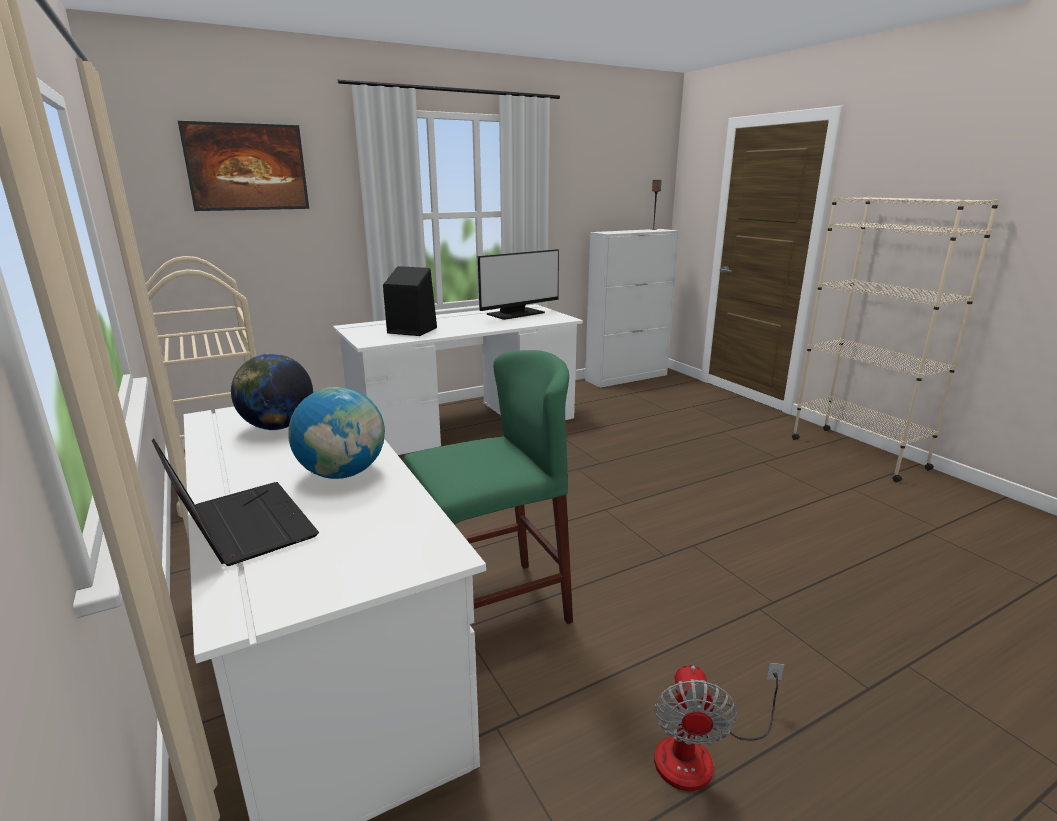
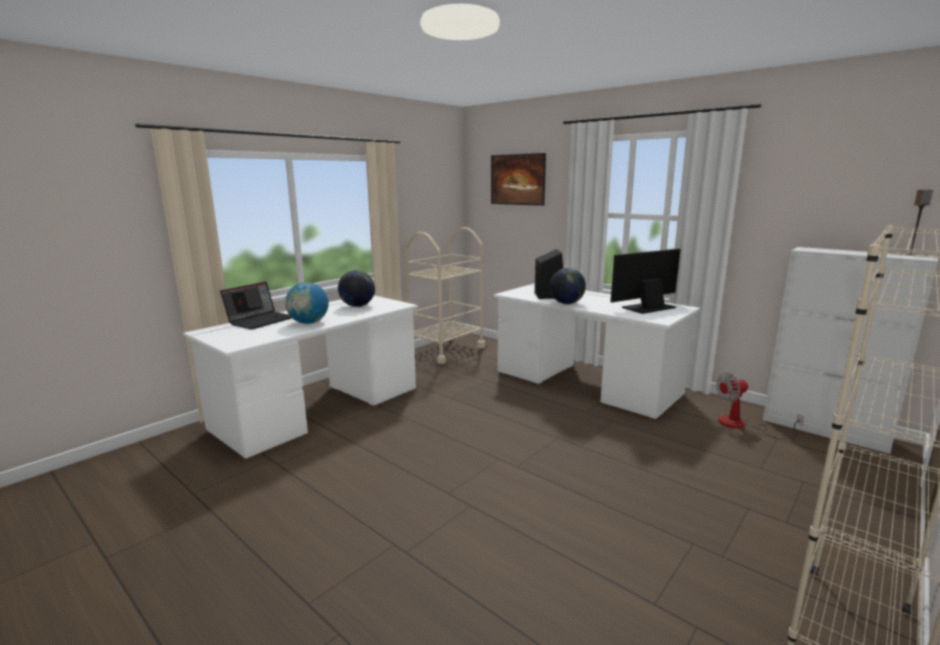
camera: 70 degrees right, 5 degrees down
green stool [403,350,573,624] -> none
monitor [478,249,559,320] -> monitor turned 120 degrees clockwise [610,249,680,314]
fan [654,663,784,791] -> fan moved to [716,373,804,439]
none -> globe [549,268,586,304]

